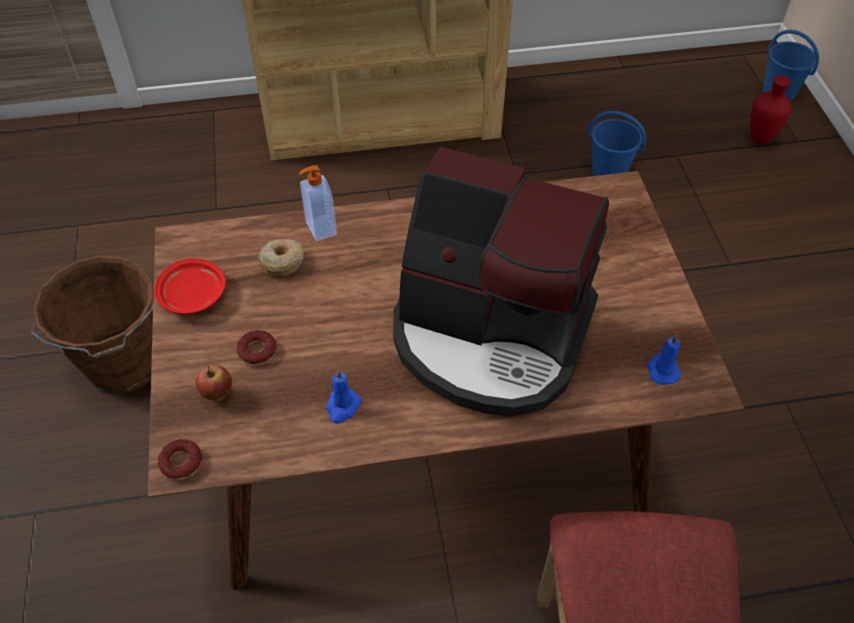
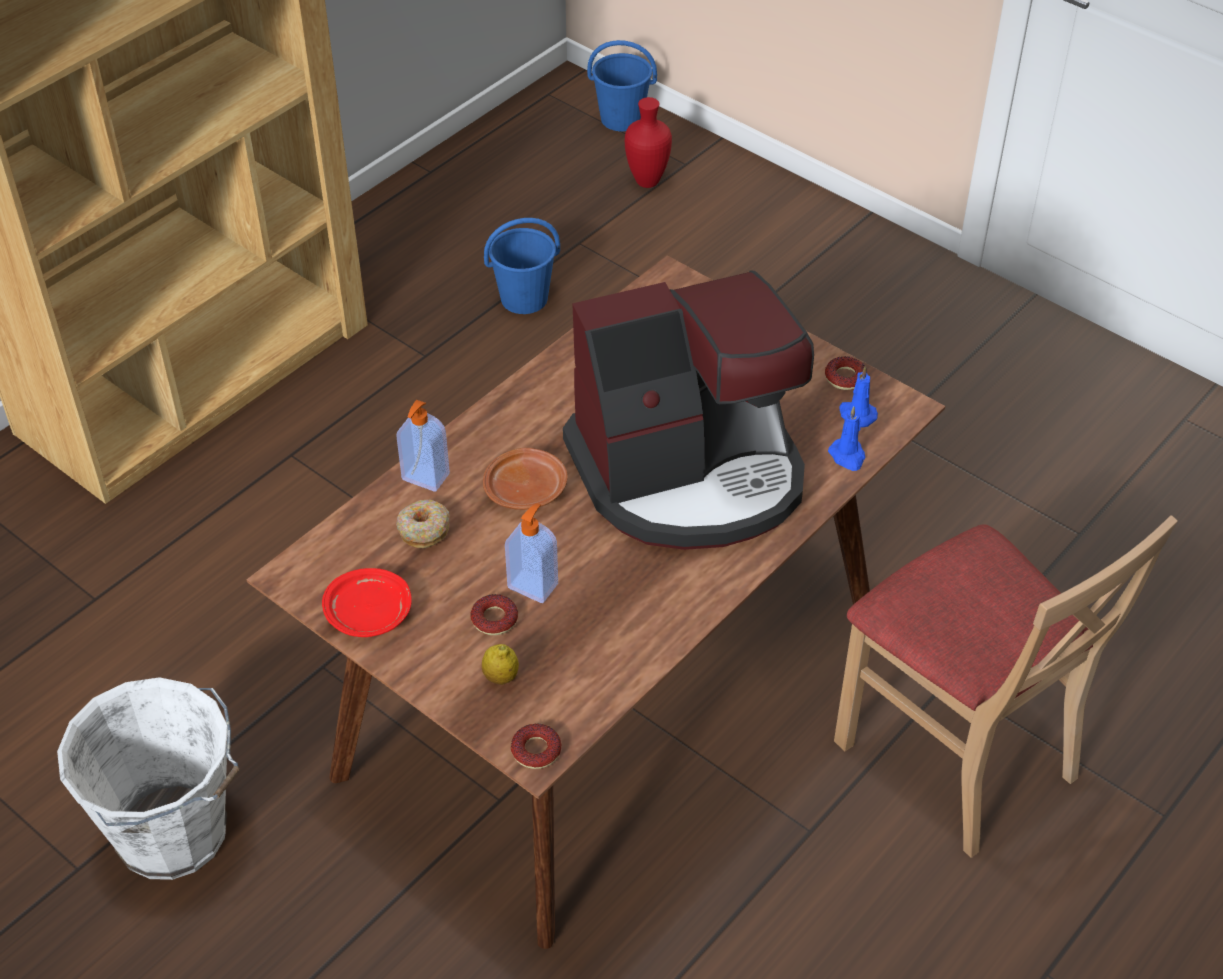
camera: 40 degrees left, 5 degrees down
brown bucket [31,255,154,394] -> white bucket [57,677,240,880]
apple [196,365,232,401] -> lemon [482,644,519,685]
blue candle [326,369,361,424] -> blue candle moved to [828,406,865,471]
none -> brown plate [483,448,568,510]
none -> soap dispenser [505,503,558,603]
none -> donut [825,356,867,390]

